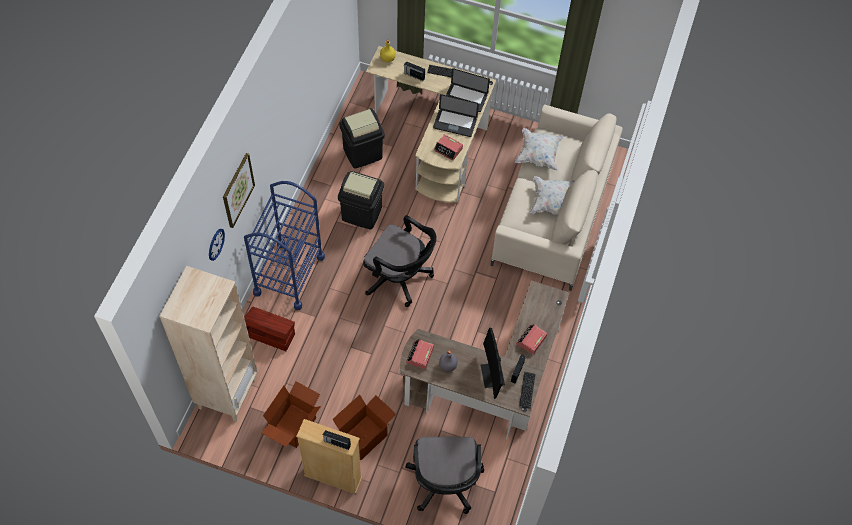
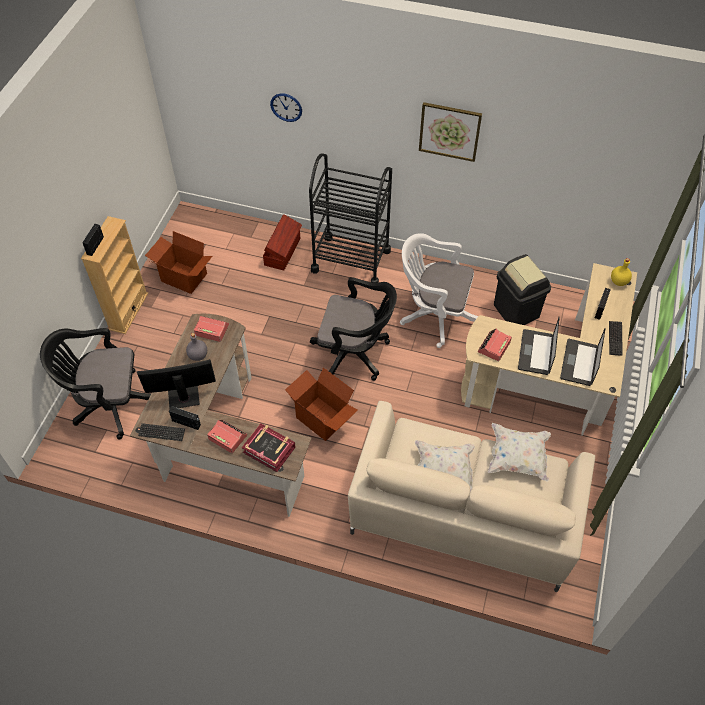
camera: 90 degrees right, 5 degrees down
beige bookcase [159,266,258,421] -> none
picture [223,153,255,228] -> picture moved to [419,102,482,162]
blue cart [244,181,325,310] -> black cart [309,153,392,283]
cardboard box [332,395,396,460] -> cardboard box moved to [285,367,358,441]
black trash can [338,171,384,229] -> white office chair [400,233,478,348]
black office chair [363,215,437,307] -> black office chair turned 105 degrees counterclockwise [310,277,397,381]
none -> book [242,423,296,472]

